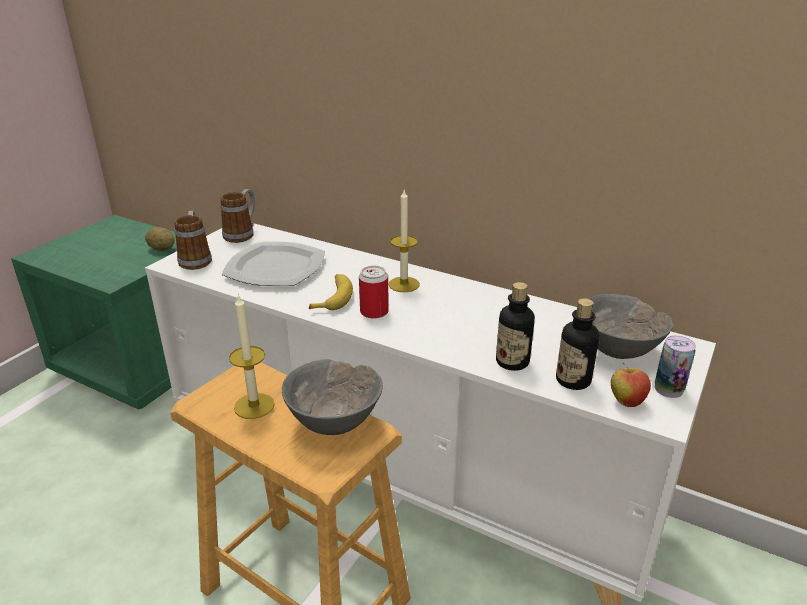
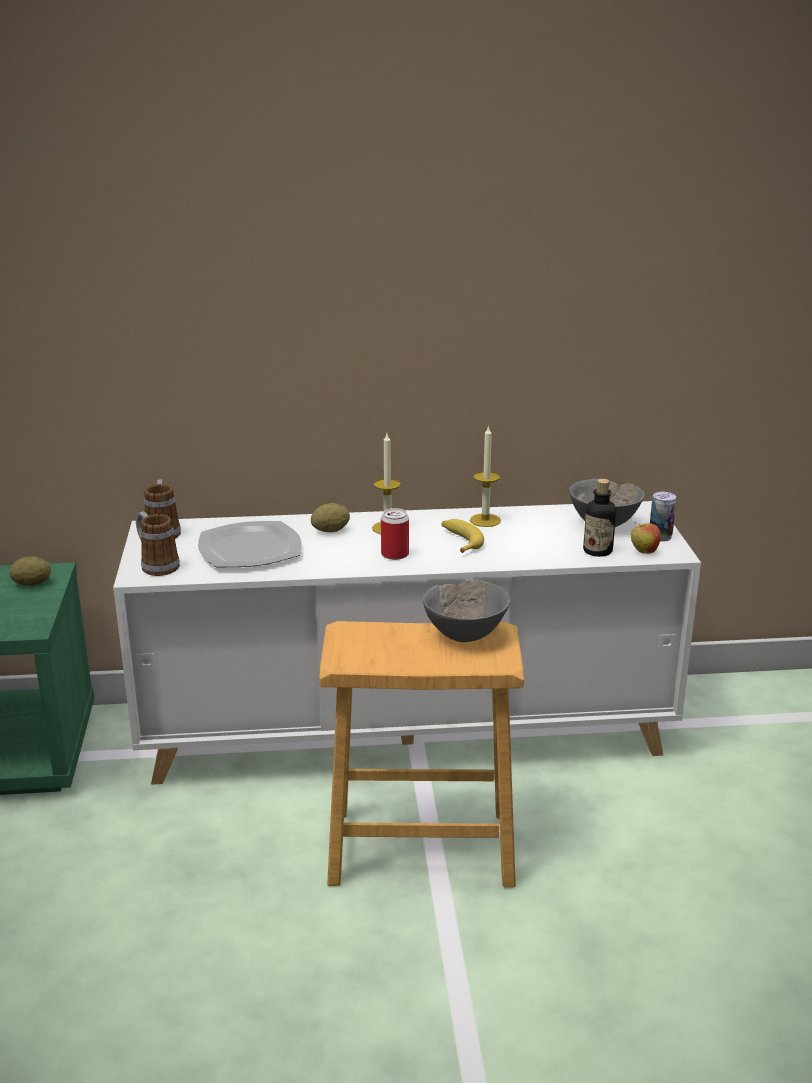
camera: 35 degrees left, 5 degrees down
candle [229,294,275,419] -> candle moved to [470,425,501,527]
banana [309,274,353,310] -> banana moved to [442,519,484,553]
bottle [496,282,535,371] -> none
none -> potato [311,503,350,532]

